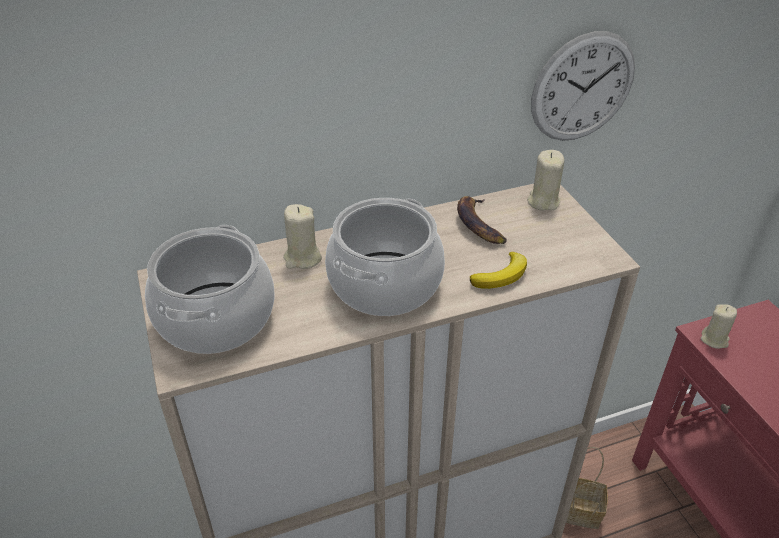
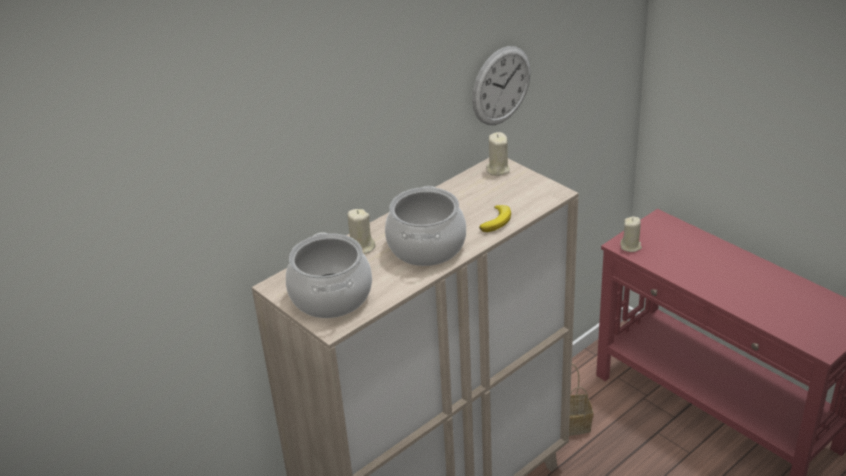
camera: 20 degrees left, 5 degrees down
banana [457,196,507,244] -> none

